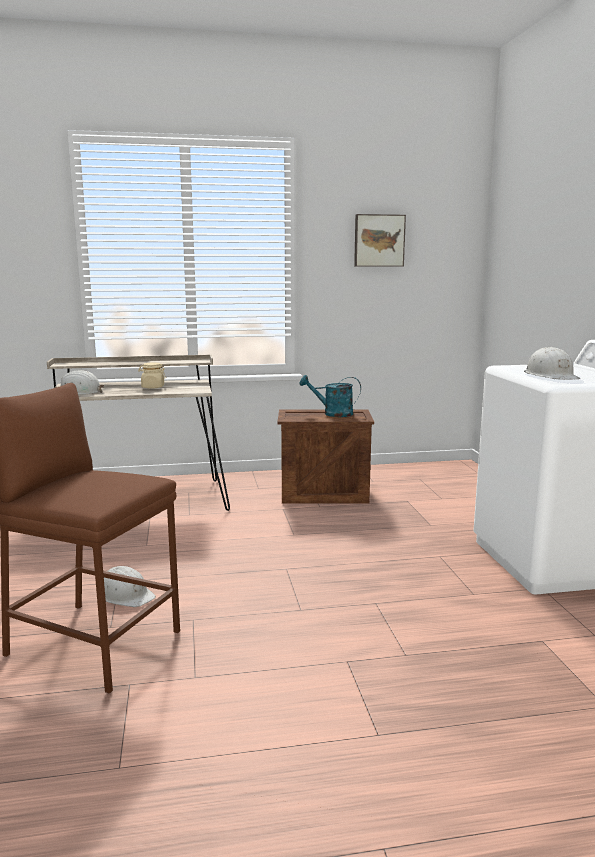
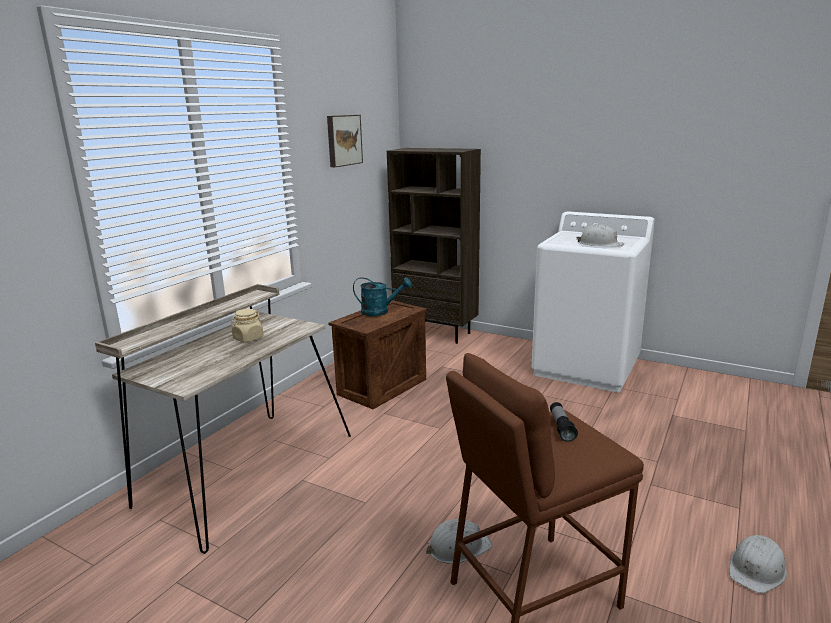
camera: 50 degrees left, 5 degrees up
white hard hat [61,370,104,395] -> white hard hat moved to [729,535,787,593]
turquoise watering can [300,375,361,417] -> turquoise watering can turned 135 degrees counterclockwise [353,277,412,316]
none -> brown bookcase [387,148,481,344]
none -> flashlight [550,402,578,442]

